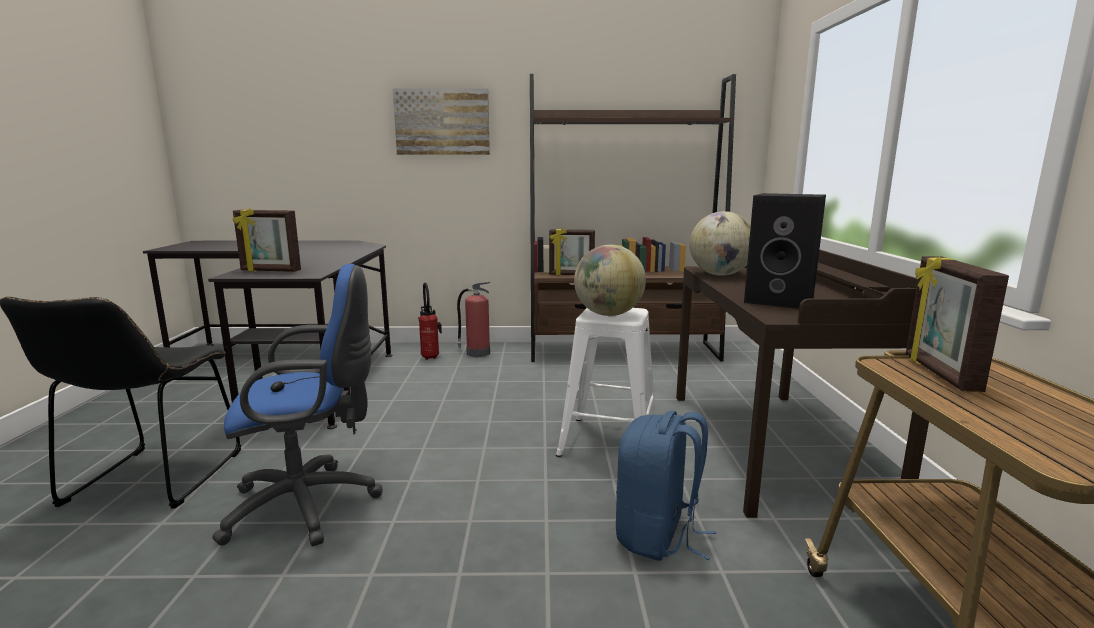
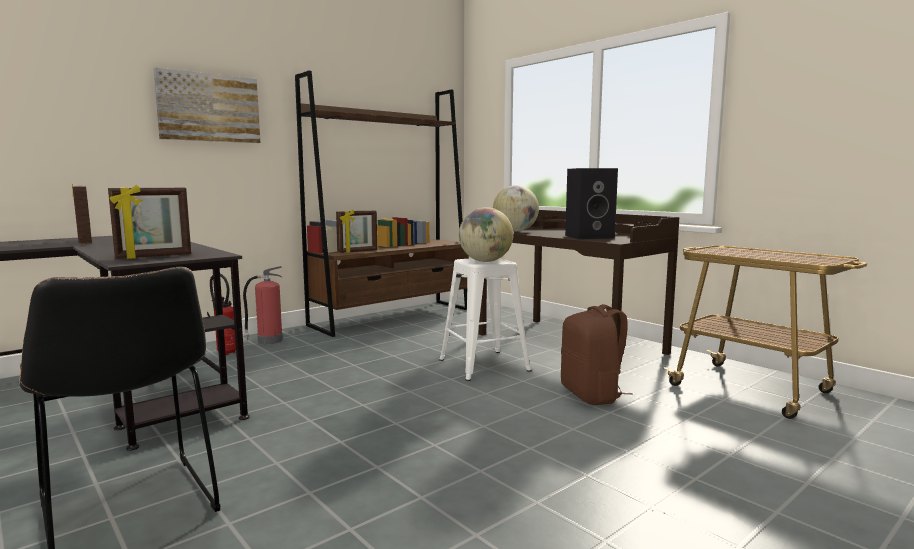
camera: 40 degrees left, 5 degrees down
blue office chair [212,264,382,546] -> none
blue backpack [616,411,717,561] -> brown backpack [561,304,633,405]
picture frame [906,256,1009,392] -> picture frame moved to [72,184,92,244]

